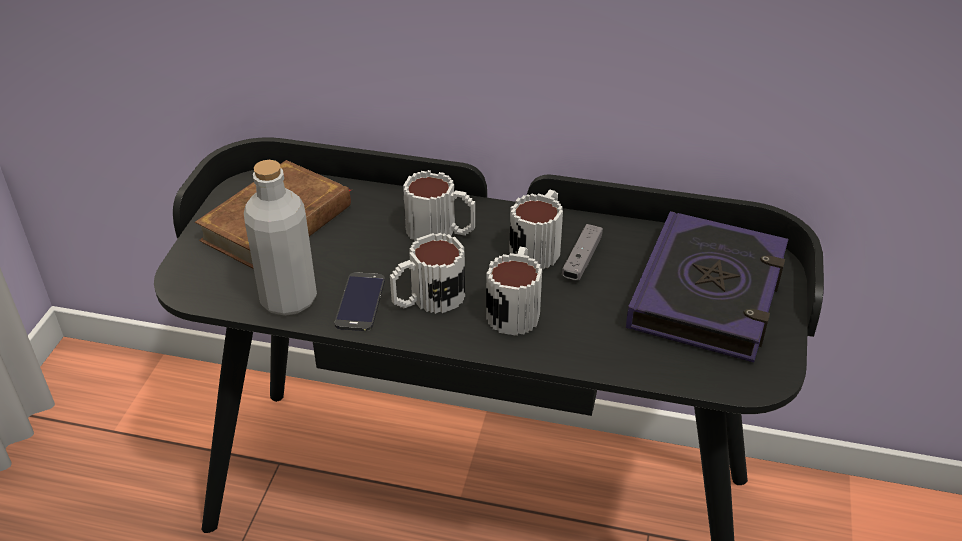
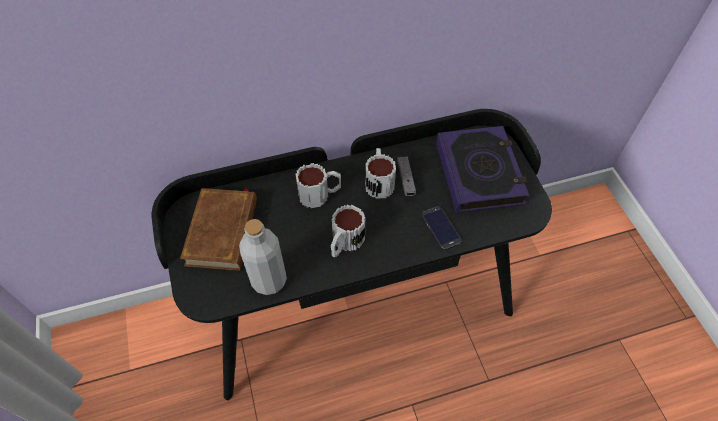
camera: 30 degrees left, 15 degrees up
phone [335,272,385,331] -> phone moved to [422,207,462,250]
mug [486,247,542,336] -> none

